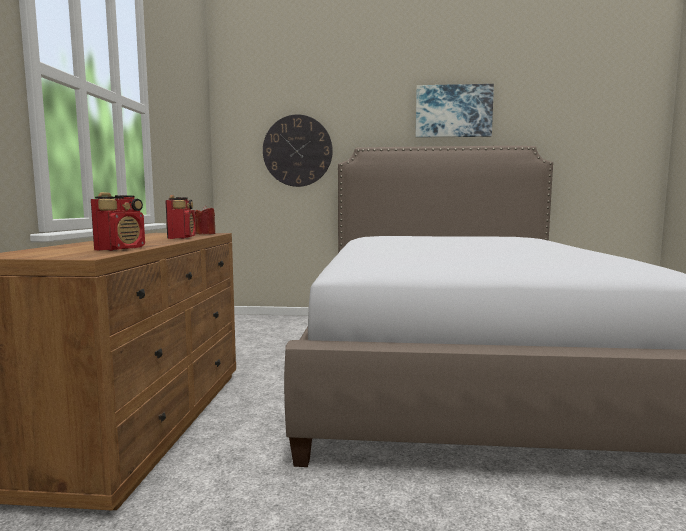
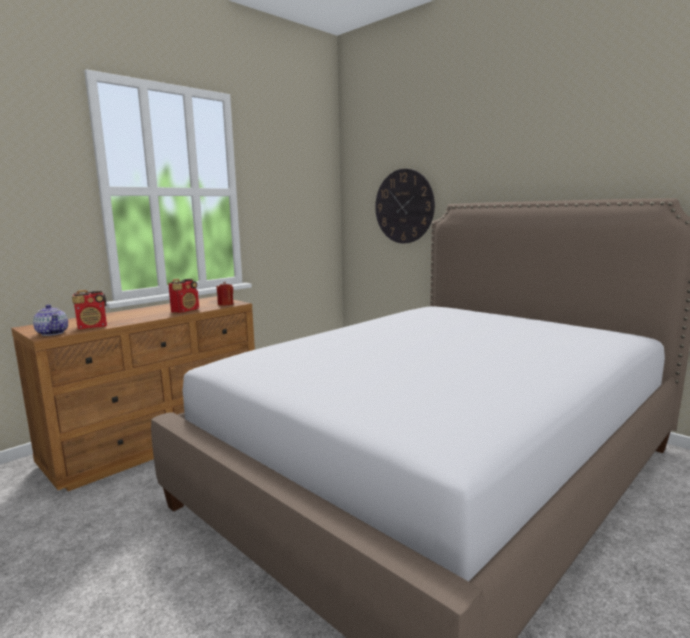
camera: 40 degrees right, 5 degrees up
picture [415,84,494,138] -> none
none -> teapot [33,304,68,336]

